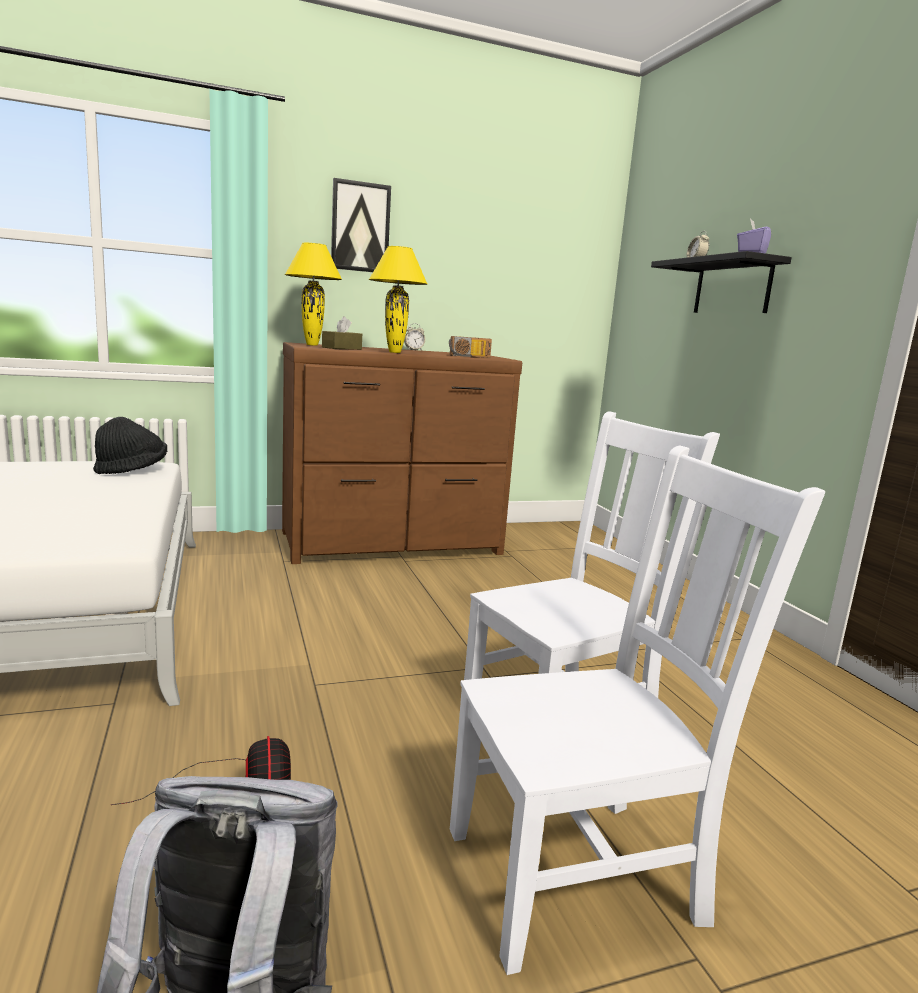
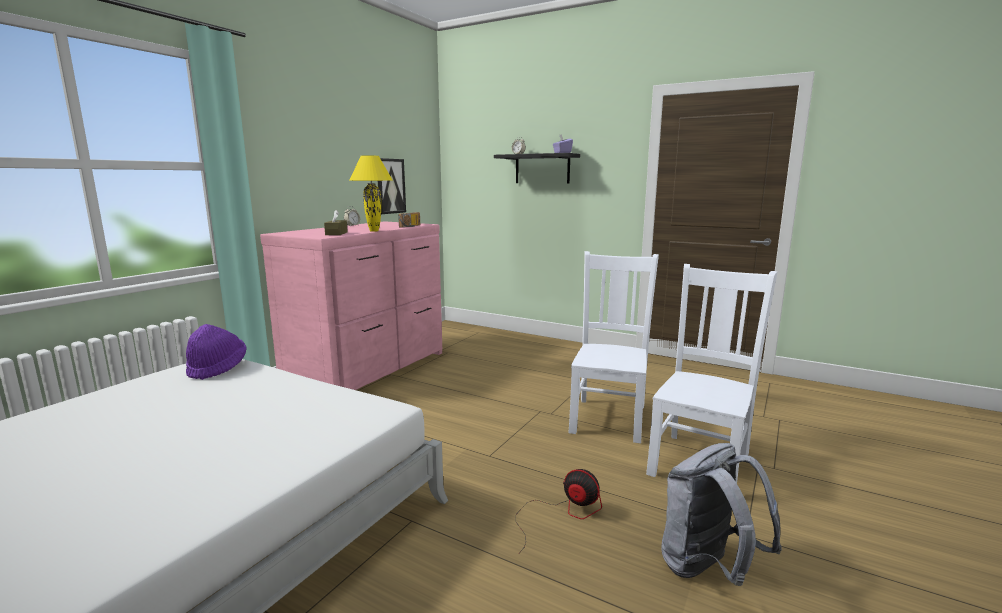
camera: 40 degrees left, 0 degrees up
black hat [93,417,167,474] -> purple hat [186,324,247,380]
brown dresser [282,342,522,564] -> pink dresser [260,221,442,390]
yellow table lamp [285,243,342,346] -> none
picture [331,178,391,272] -> picture moved to [378,158,406,214]

